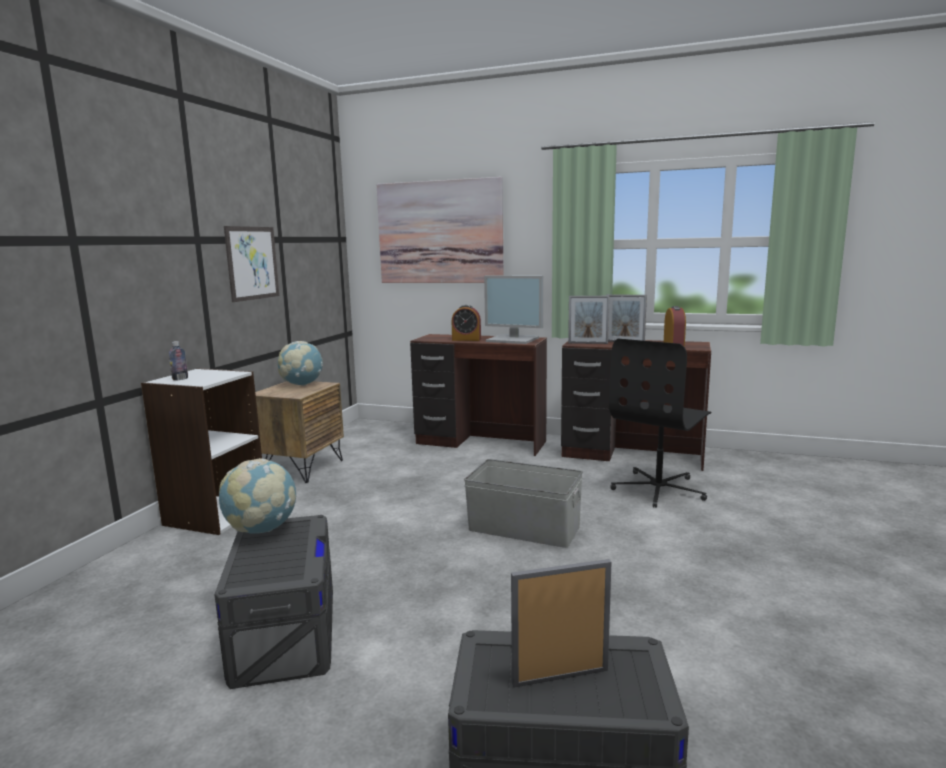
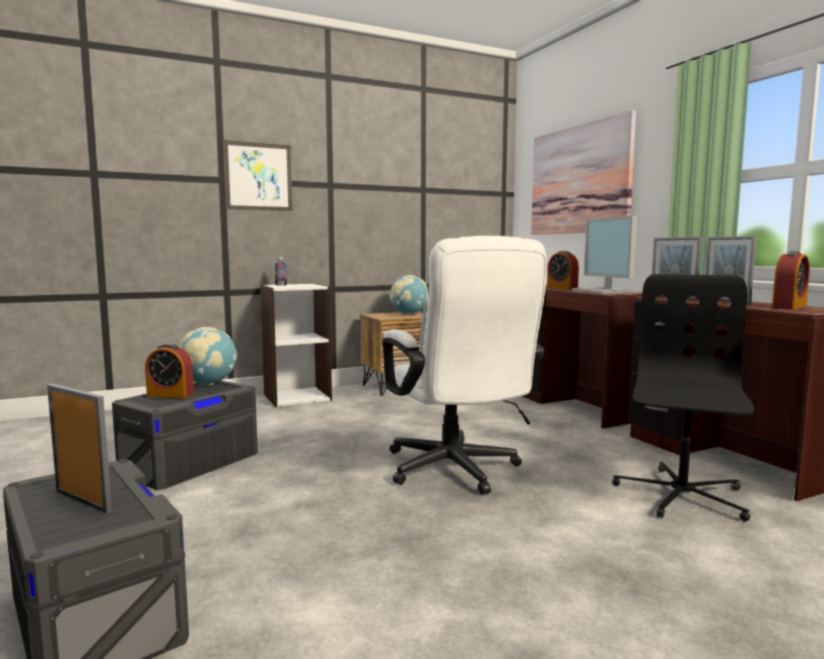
camera: 45 degrees right, 5 degrees down
picture [224,226,279,302] -> picture moved to [223,140,292,211]
grey storage box [464,459,583,548] -> white office chair [383,236,547,494]
black office chair [609,339,711,508] -> black office chair turned 120 degrees clockwise [612,274,755,522]
none -> alarm clock [145,344,194,398]

